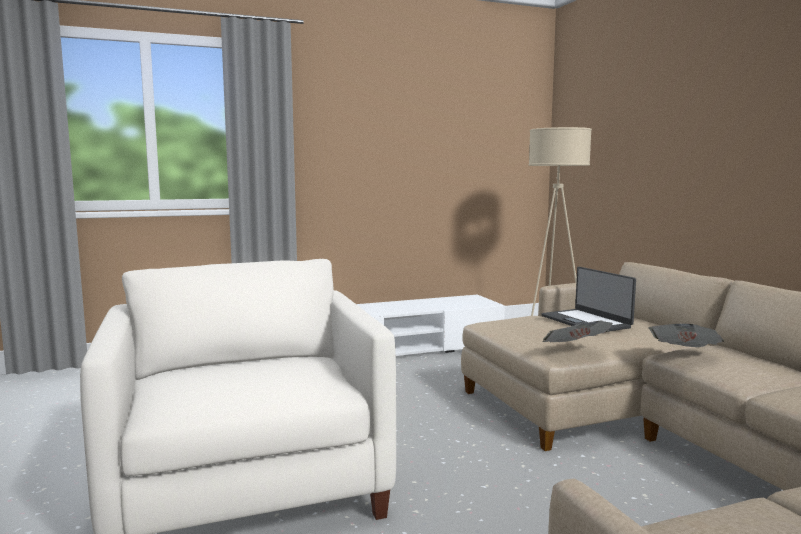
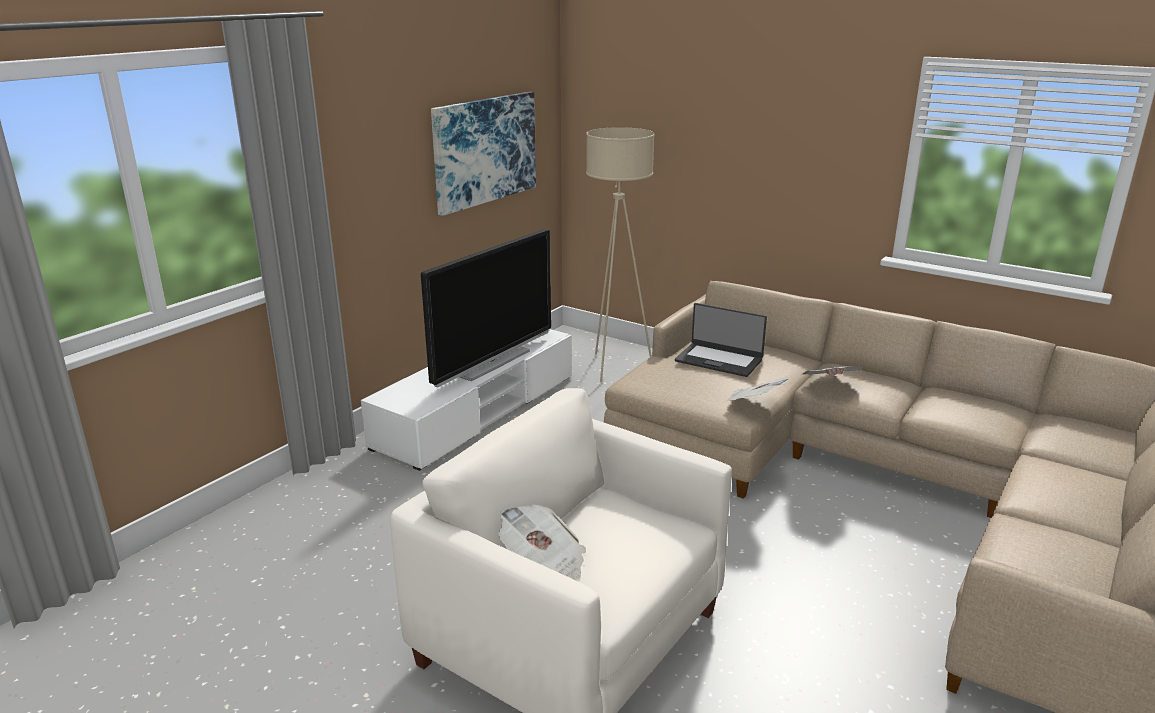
camera: 35 degrees left, 15 degrees up
none -> television [421,229,551,387]
none -> picture [431,92,536,216]
none -> newspaper [498,504,586,582]

